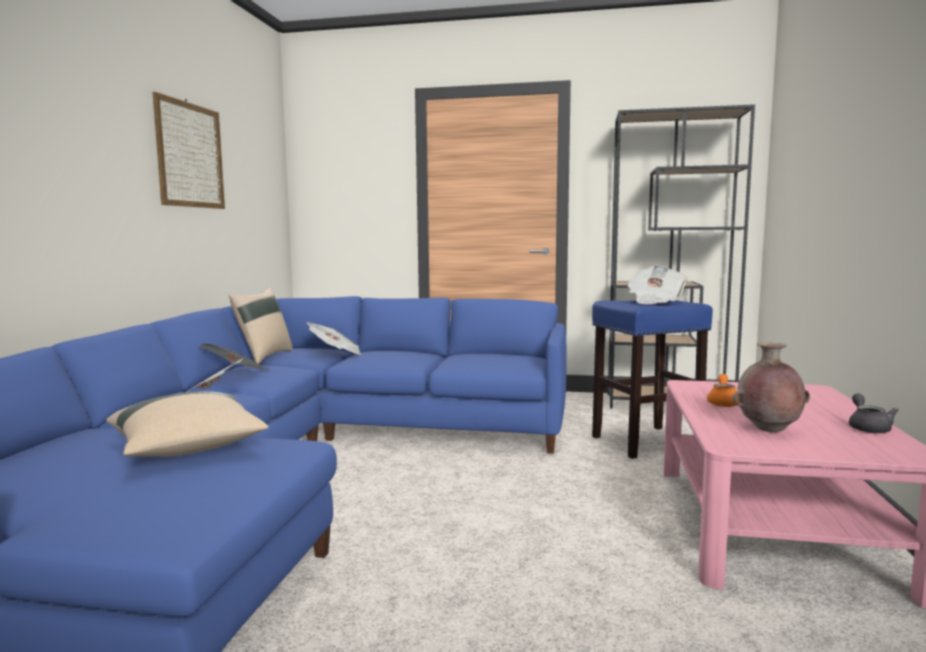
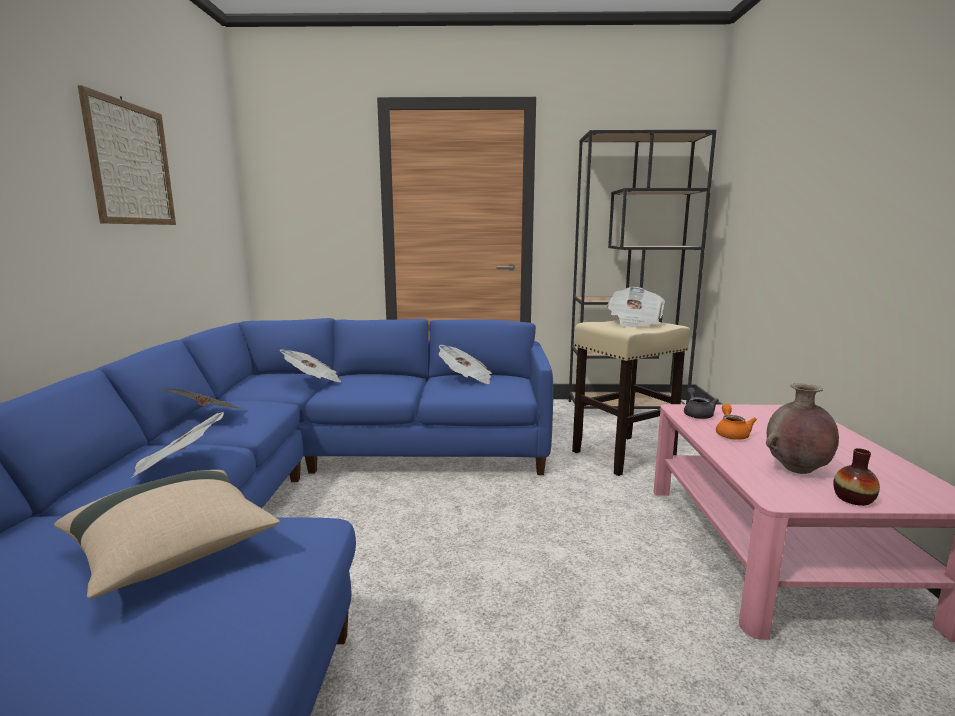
camera: 10 degrees left, 5 degrees up
beige pillow [229,288,293,364] -> none
blue stool [592,300,713,459] -> beige stool [572,319,690,476]
grey teapot [849,393,899,433] -> grey teapot moved to [684,387,719,419]
none -> newspaper [439,345,492,384]
none -> vase [834,448,880,506]

